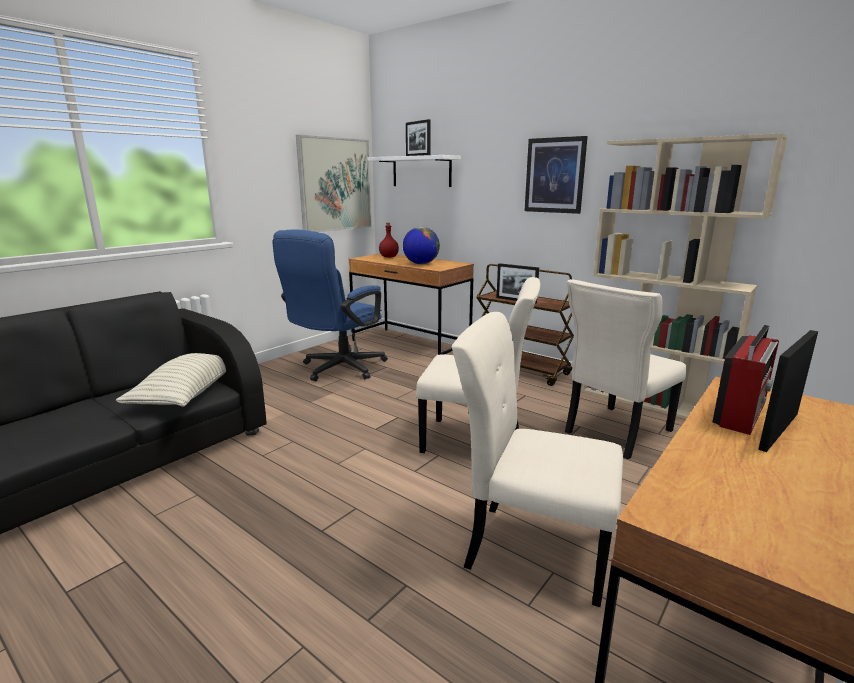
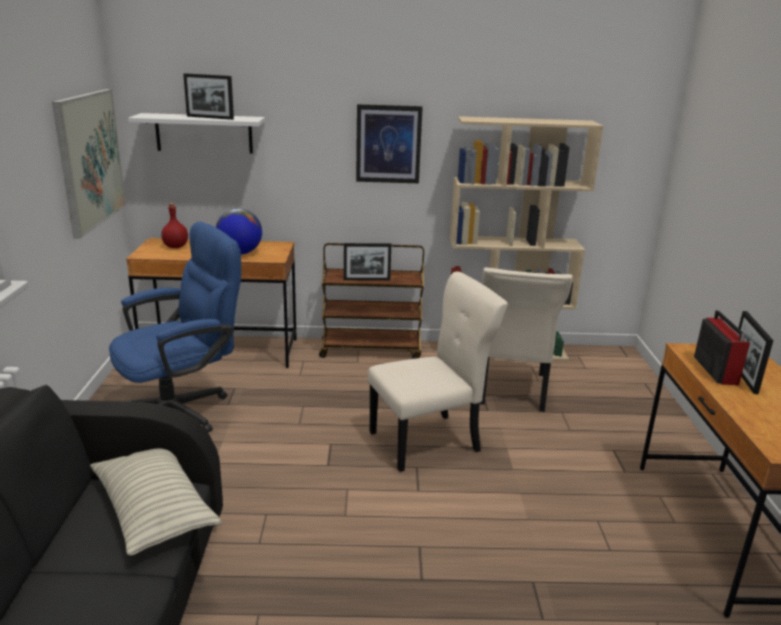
camera: 40 degrees left, 5 degrees up
blue office chair [272,230,388,381] -> blue office chair turned 120 degrees counterclockwise [109,222,241,433]
beige chair [452,312,623,607] -> none

